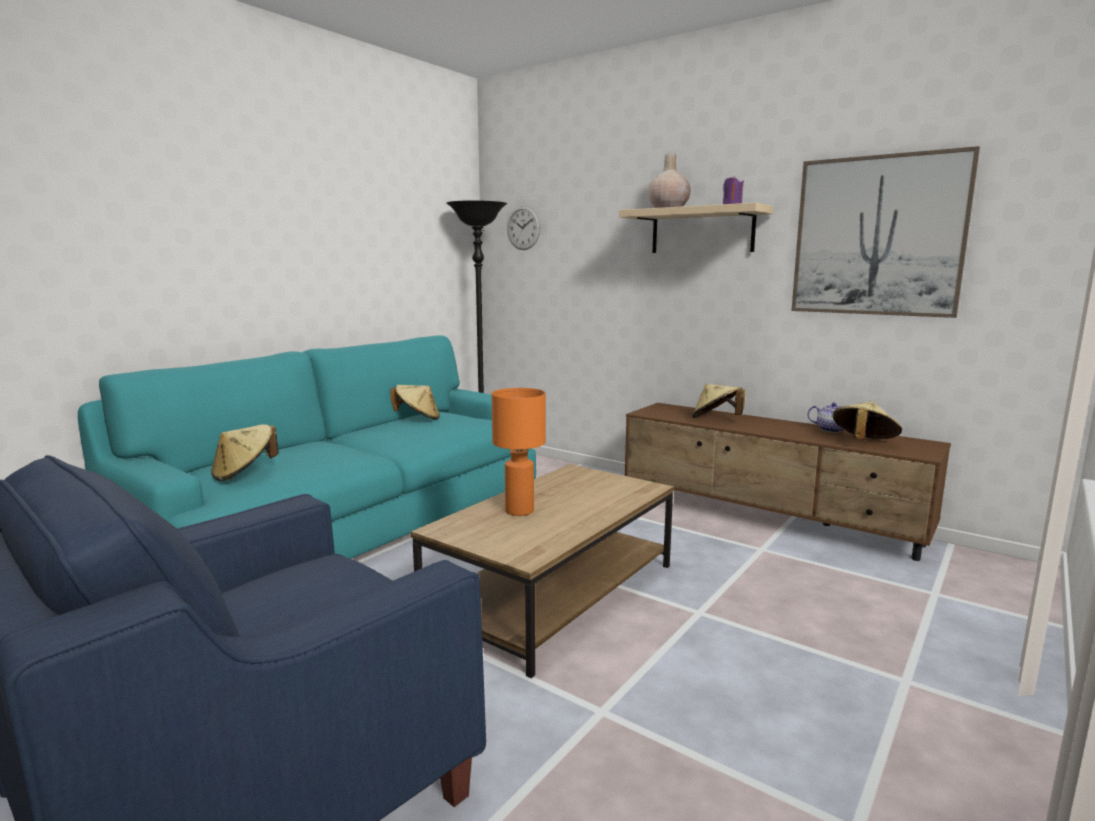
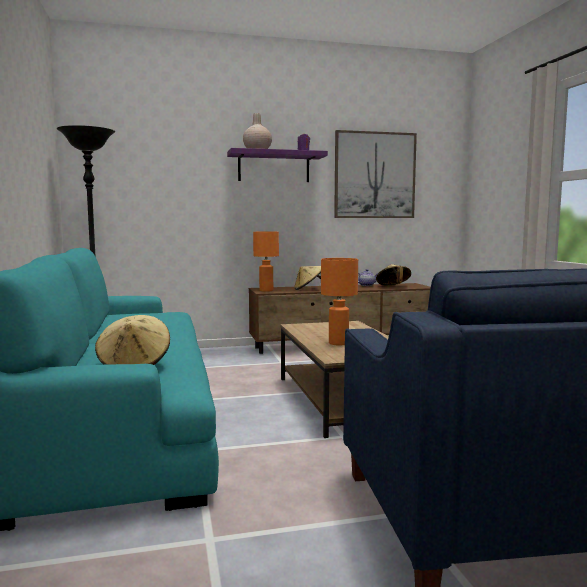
camera: 50 degrees left, 5 degrees down
beige hat [391,385,440,419] -> none
wall clock [507,205,541,250] -> none
beige shelf [619,203,773,253] -> purple shelf [227,148,328,182]
none -> orange table lamp [253,232,279,292]

